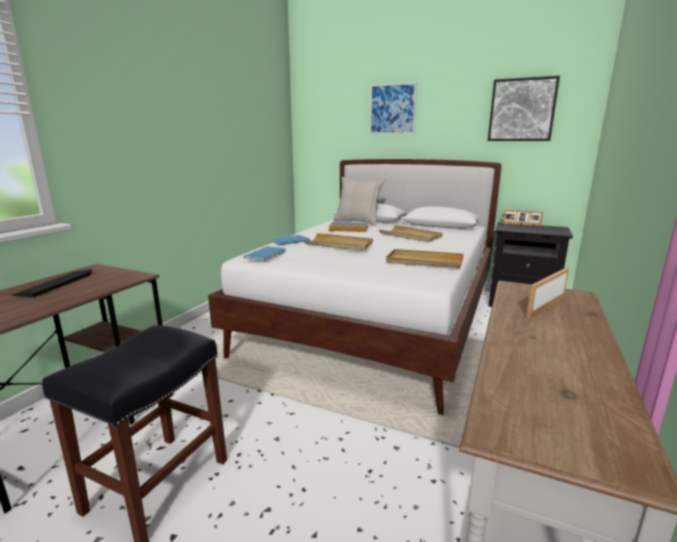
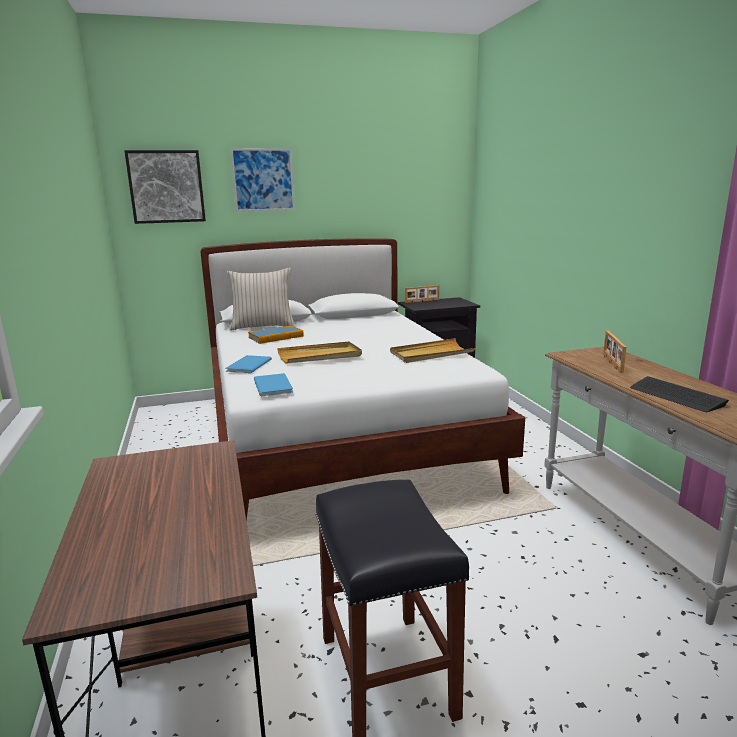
camera: 40 degrees left, 0 degrees up
keyboard [11,269,92,297] -> keyboard moved to [630,376,729,412]
beige tray [379,225,442,242] -> none
picture [488,76,560,141] -> picture moved to [124,150,206,224]

